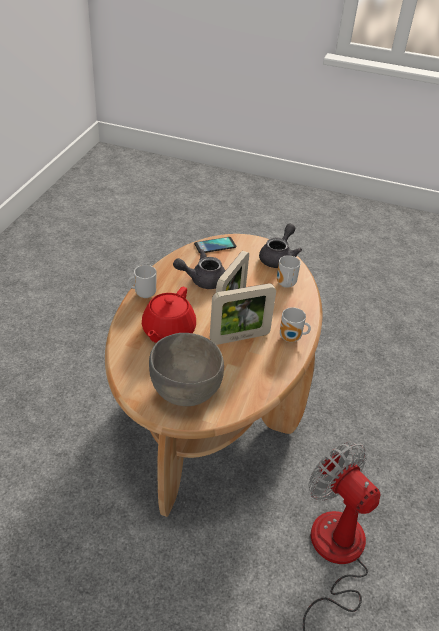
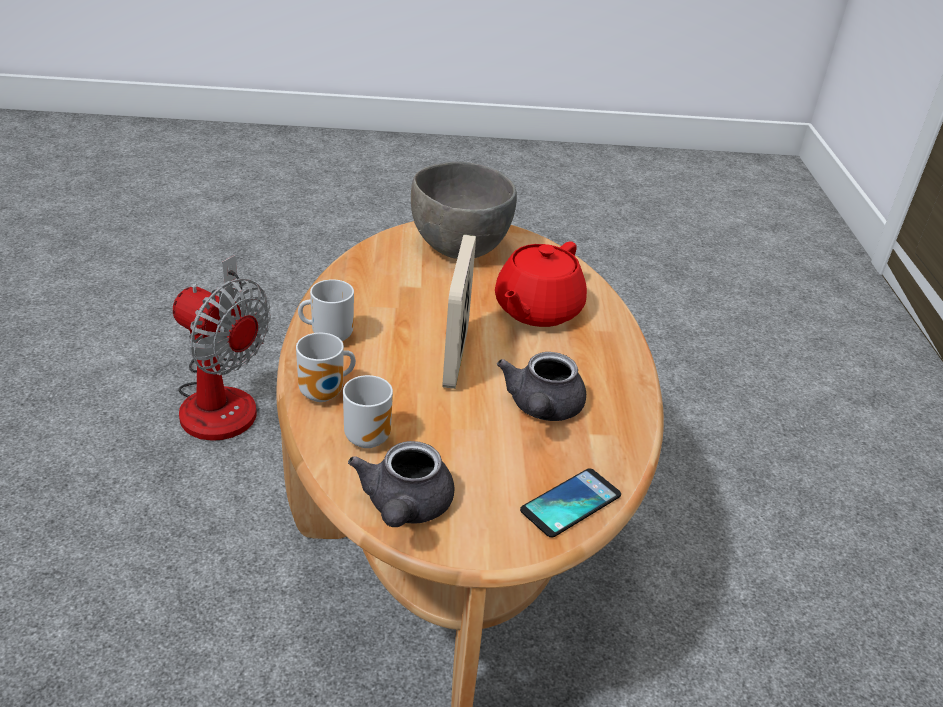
camera: 160 degrees right, 5 degrees down
mug [128,265,157,298] -> mug moved to [296,333,356,402]
red teapot [142,287,196,343] -> red teapot turned 150 degrees counterclockwise [495,242,587,327]
grey teapot [173,249,225,289] -> grey teapot turned 135 degrees clockwise [497,352,586,421]
picture frame [210,283,276,345] -> none

